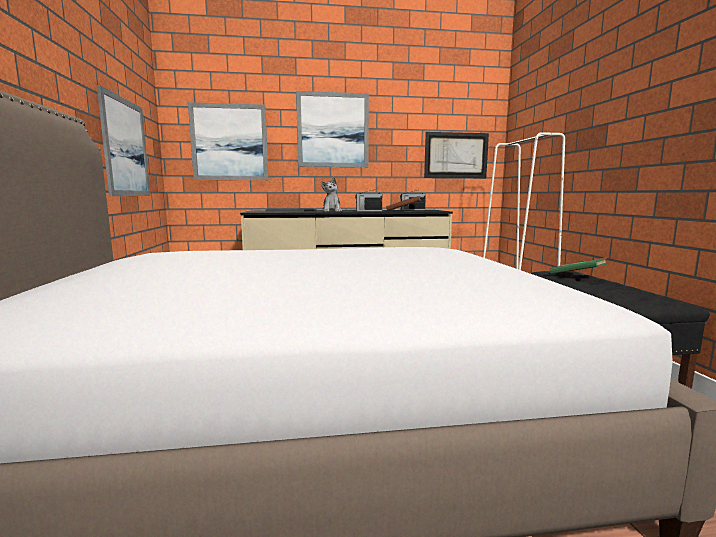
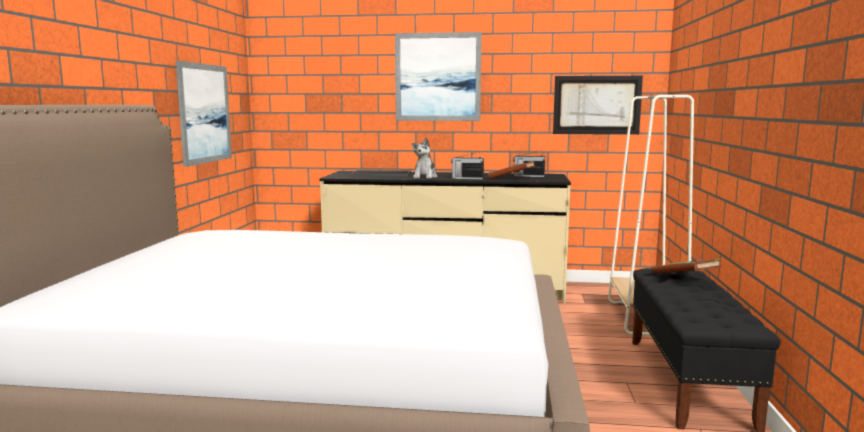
camera: 15 degrees right, 0 degrees up
picture [188,102,269,180] -> none
green book [549,257,608,274] -> brown book [652,258,721,274]

